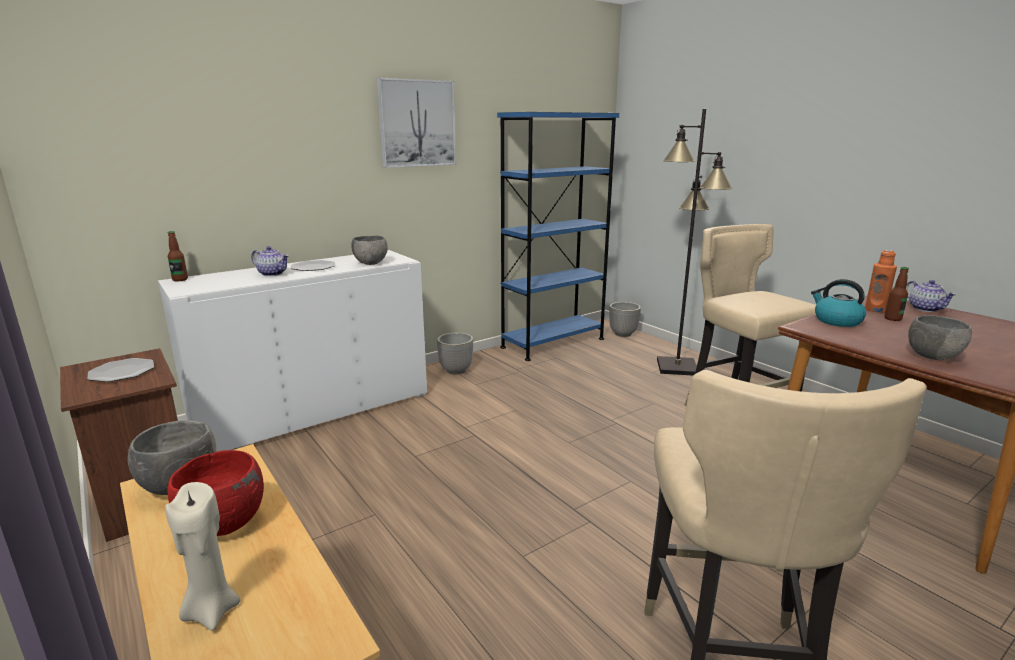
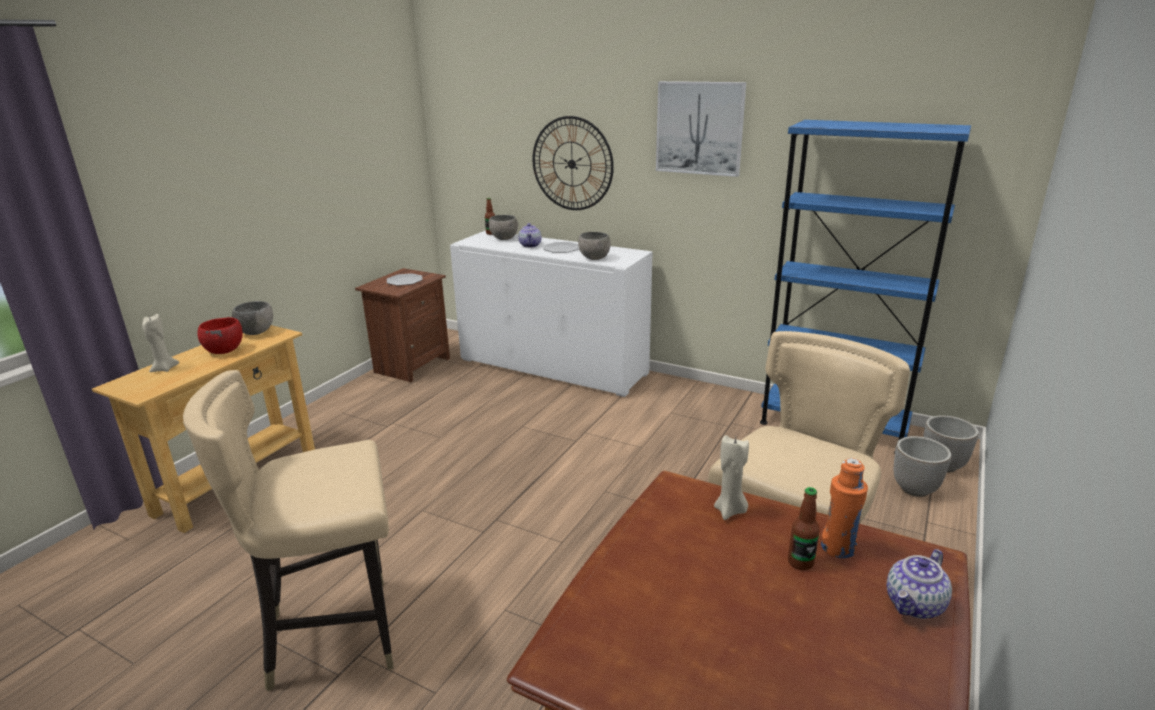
camera: 65 degrees right, 5 degrees up
planter [437,333,473,374] -> planter moved to [894,436,951,497]
black floor lamp [657,109,732,376] -> none
kettle [811,279,866,327] -> beige candle [714,435,749,520]
grey bowl [908,315,972,360] -> grey bowl moved to [489,215,518,240]
none -> wall clock [533,116,614,210]

